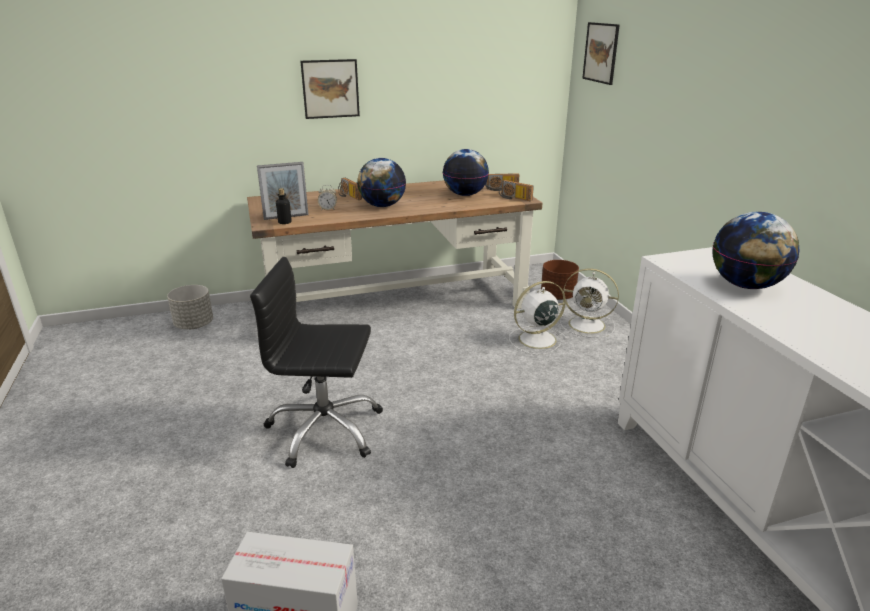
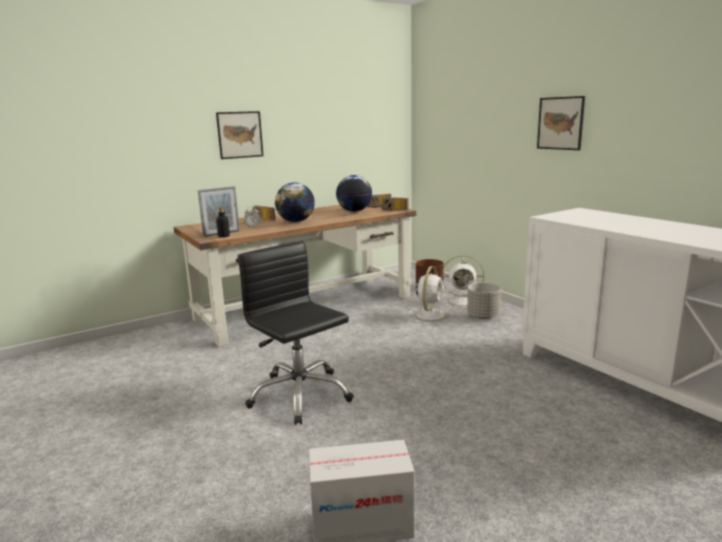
camera: 15 degrees left, 10 degrees down
grey planter [167,285,213,329] -> grey planter moved to [467,282,501,319]
black office chair [250,257,383,468] -> black office chair turned 60 degrees clockwise [237,241,354,425]
white fan [509,281,568,355] -> white fan turned 150 degrees clockwise [409,266,452,323]
picture [582,22,620,85] -> picture moved to [537,96,585,150]
globe [712,212,799,289] -> none

